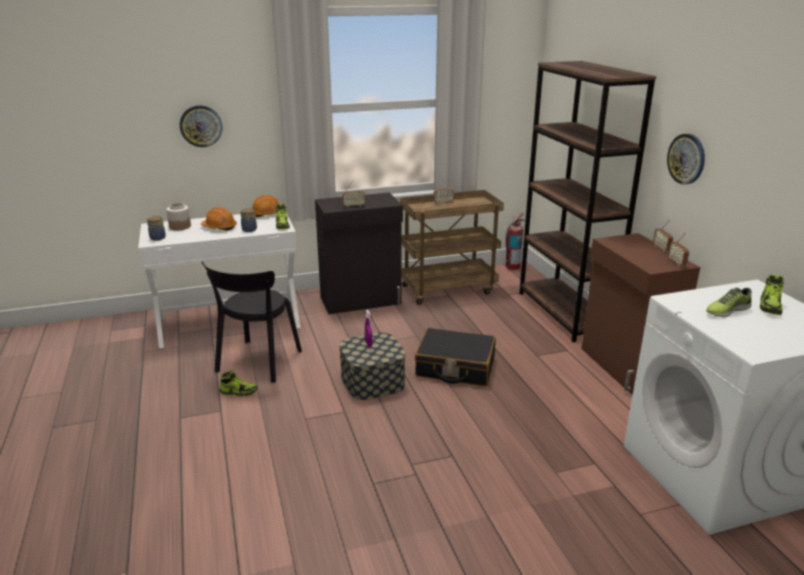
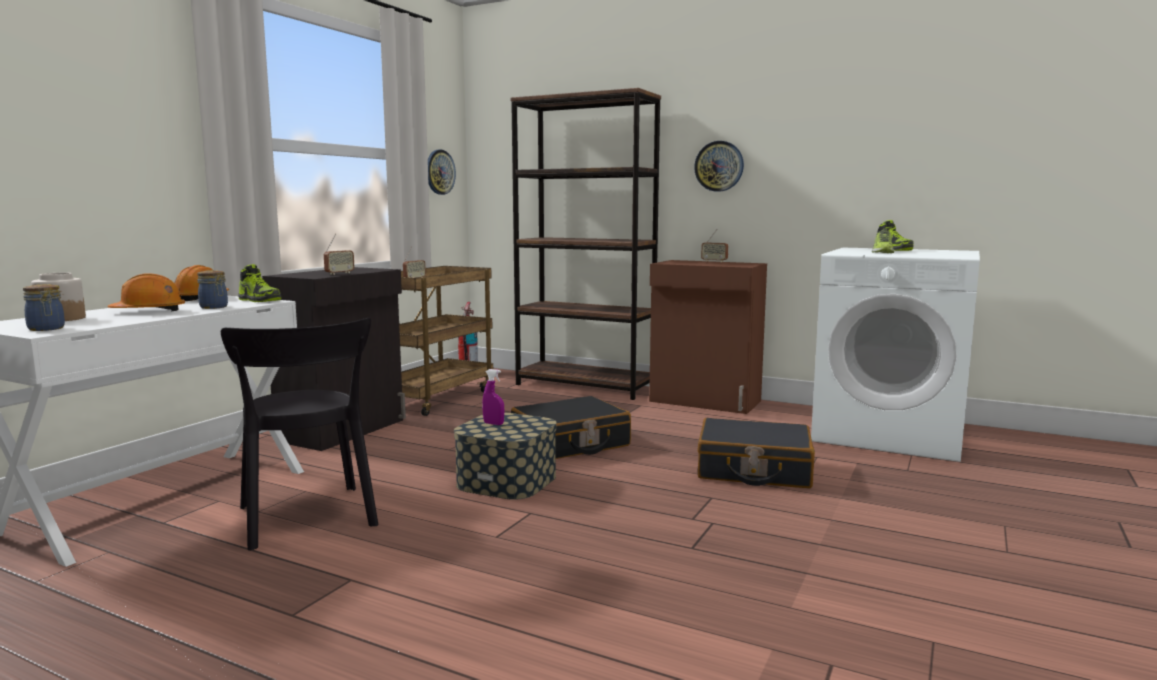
camera: 45 degrees left, 15 degrees down
wall clock [180,105,222,147] -> wall clock moved to [428,150,456,195]
shoe [219,370,258,397] -> none
radio [668,232,689,267] -> none
none -> black suitcase [697,418,815,488]

